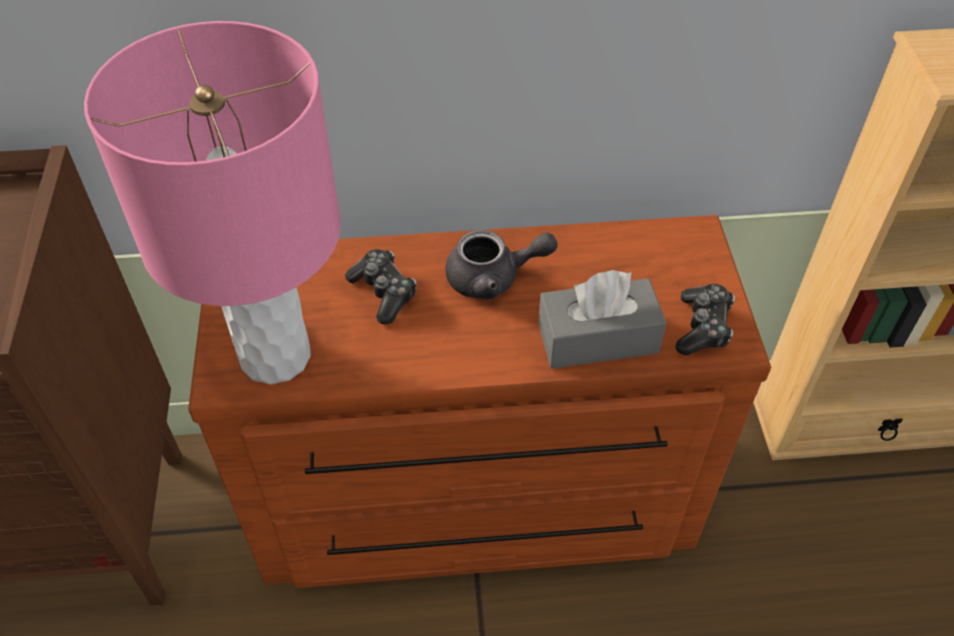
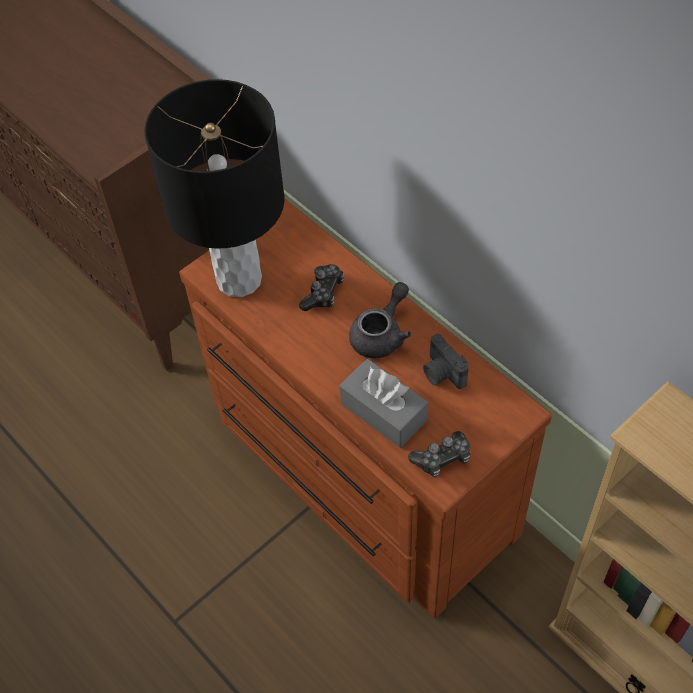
camera: 55 degrees right, 5 degrees up
pink table lamp [84,21,341,385] -> black table lamp [144,79,285,297]
grey teapot [445,230,558,299] -> grey teapot turned 105 degrees counterclockwise [349,282,411,358]
none -> camera [423,334,469,389]

